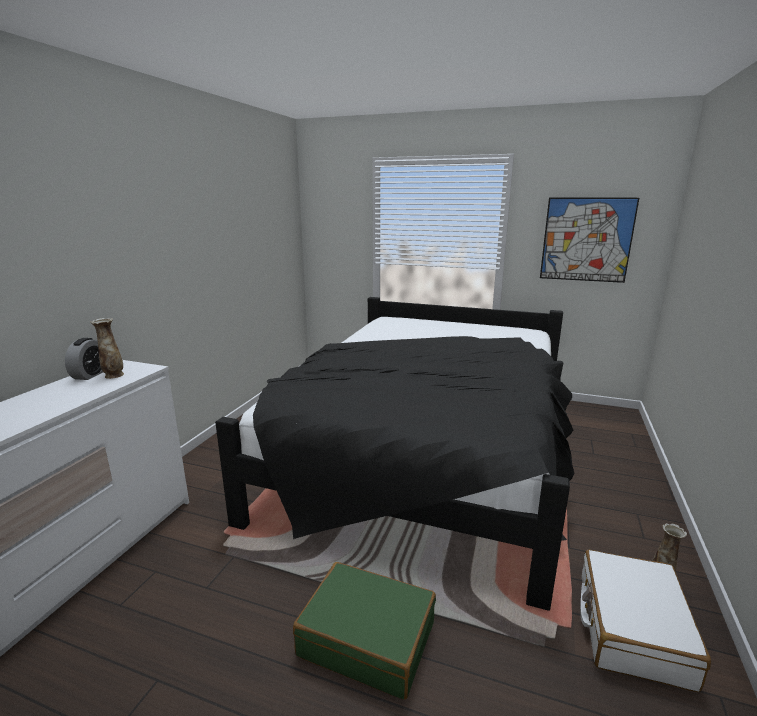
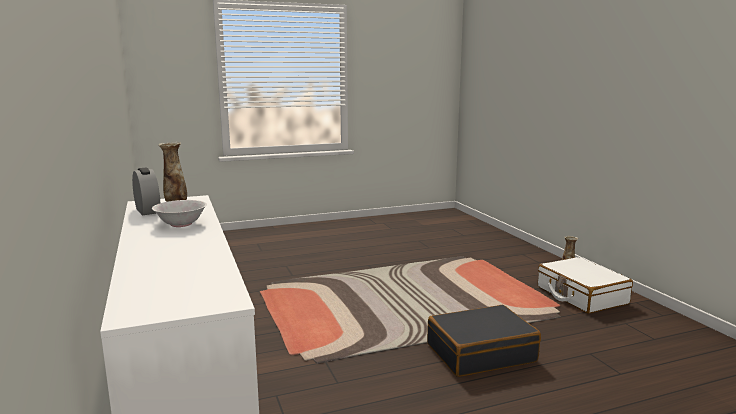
camera: 40 degrees left, 5 degrees down
black bed [215,297,574,611] -> none
green suitcase [293,562,436,700] -> black suitcase [427,305,541,377]
picture [540,198,639,283] -> none
none -> white bowl [152,200,207,227]

